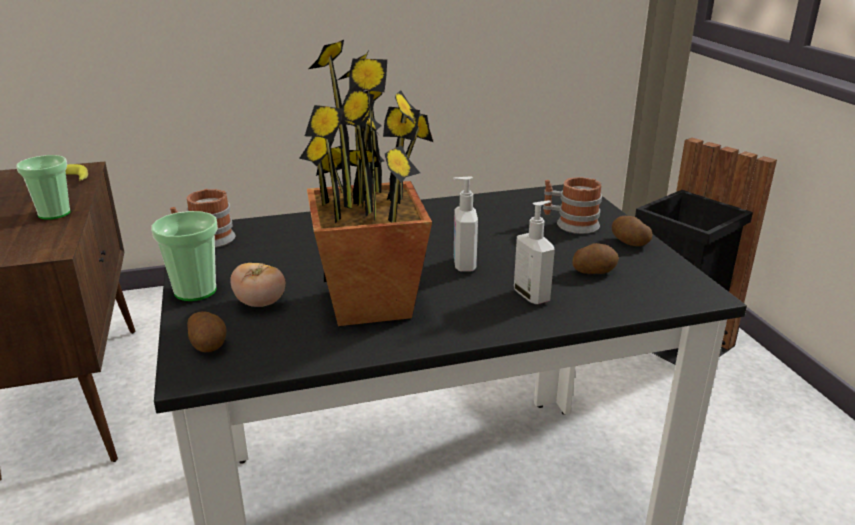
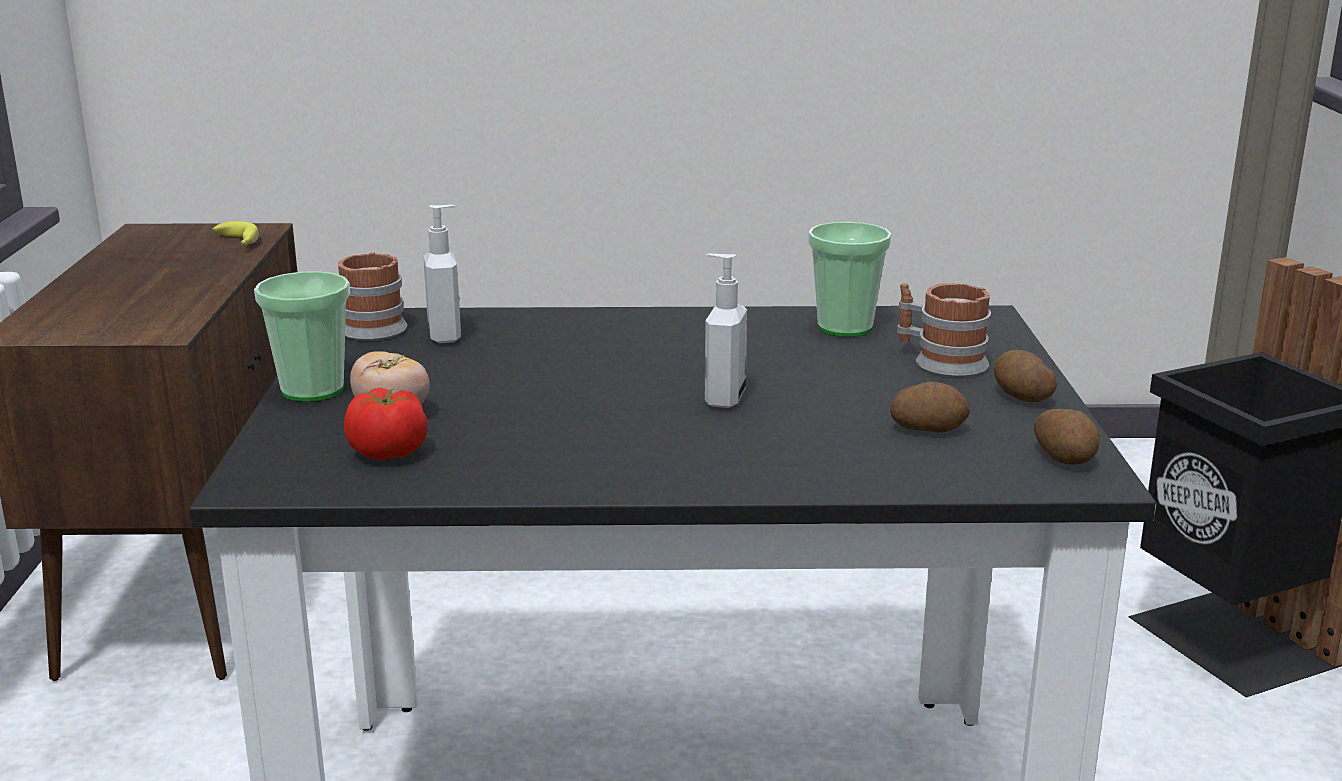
camera: 15 degrees right, 5 degrees down
cup [16,155,70,220] -> cup moved to [808,222,892,337]
potato [187,311,226,352] -> potato moved to [1034,409,1100,465]
potted plant [299,40,433,326] -> none
soap dispenser [514,201,555,304] -> soap dispenser moved to [423,205,461,343]
none -> tomato [344,387,428,461]

